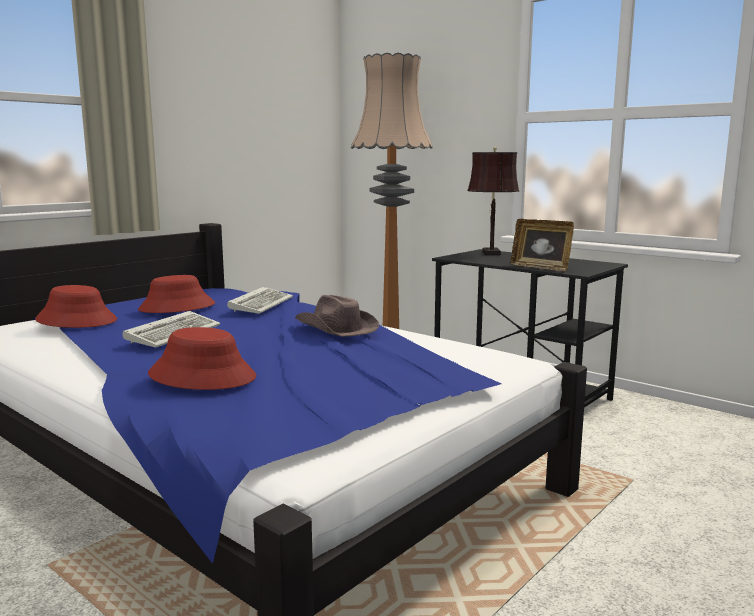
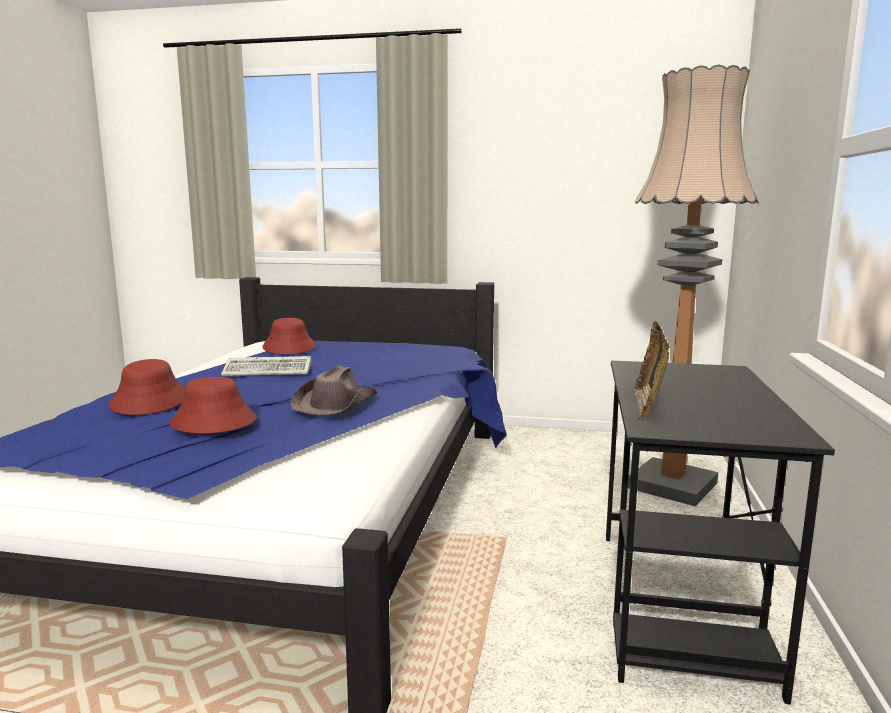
camera: 60 degrees right, 0 degrees up
red hat [138,275,215,313] -> red hat moved to [170,377,257,434]
keyboard [227,287,293,314] -> none
brown table lamp [467,147,519,255] -> none

